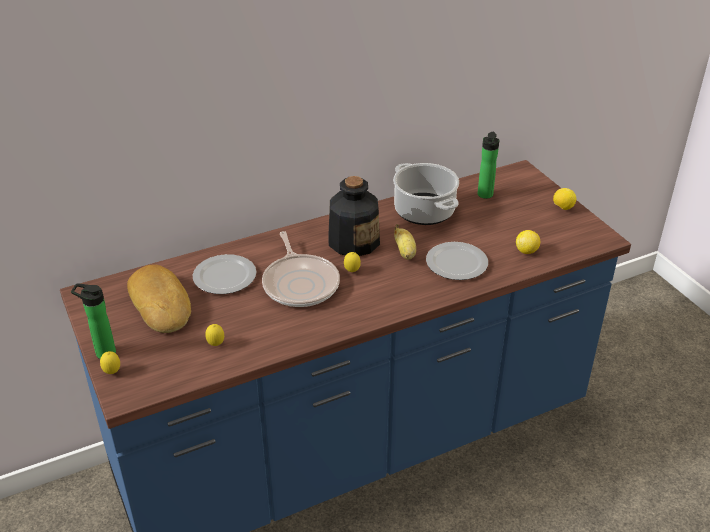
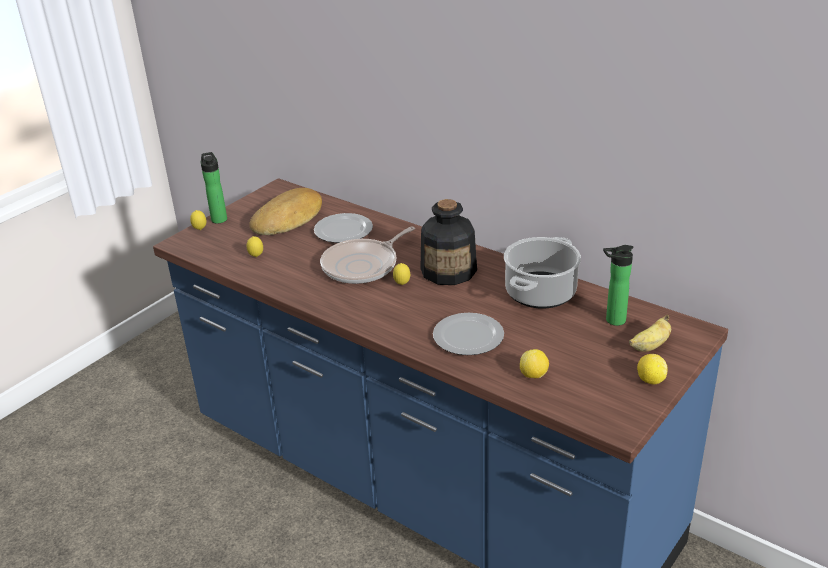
camera: 65 degrees right, 5 degrees down
banana [394,224,416,260] -> banana moved to [629,315,671,352]

